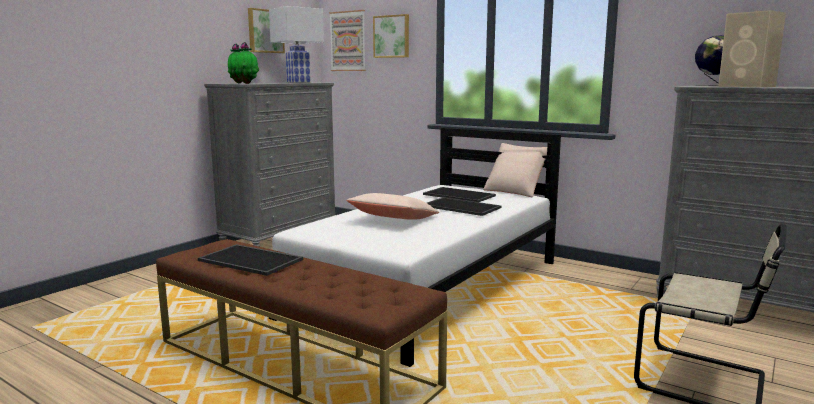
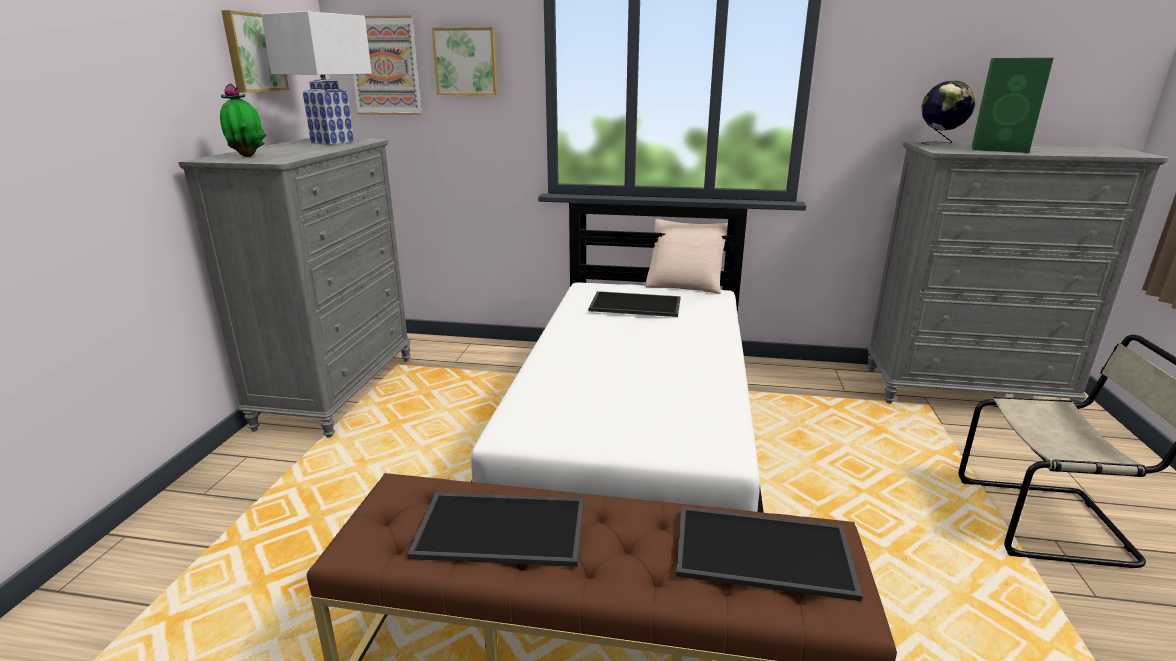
camera: 25 degrees left, 10 degrees up
potted plant [235,42,259,84] -> none
beige pillow [346,193,439,220] -> none
tray [427,197,502,216] -> tray moved to [676,506,863,601]
beige speaker [718,10,786,87] -> green speaker [972,58,1054,153]

